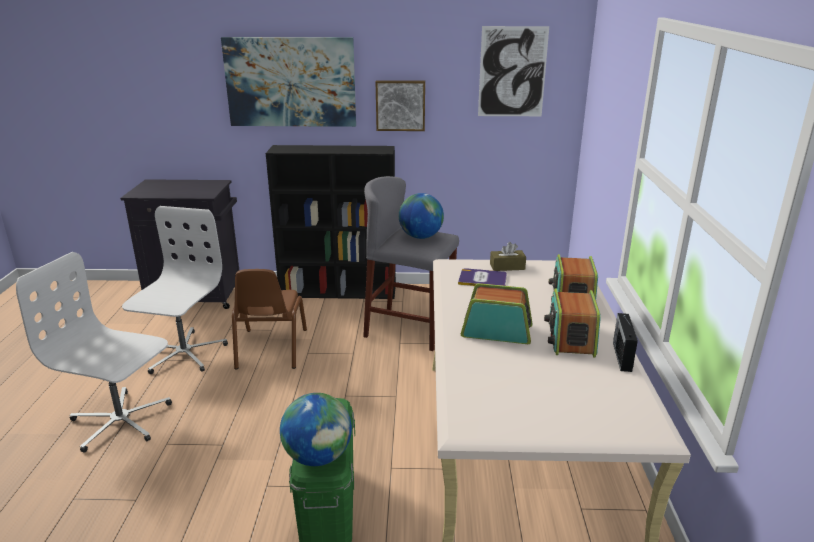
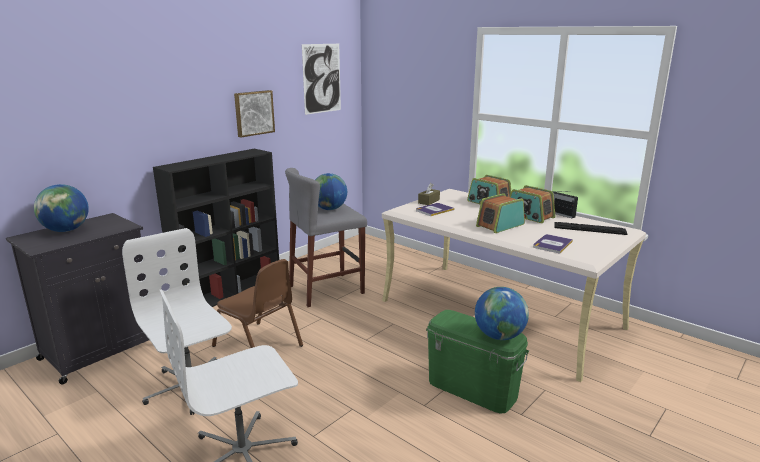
camera: 50 degrees left, 5 degrees down
picture [221,37,356,127] -> none
none -> globe [34,184,89,232]
none -> book [533,234,573,254]
none -> keyboard [554,222,627,235]

